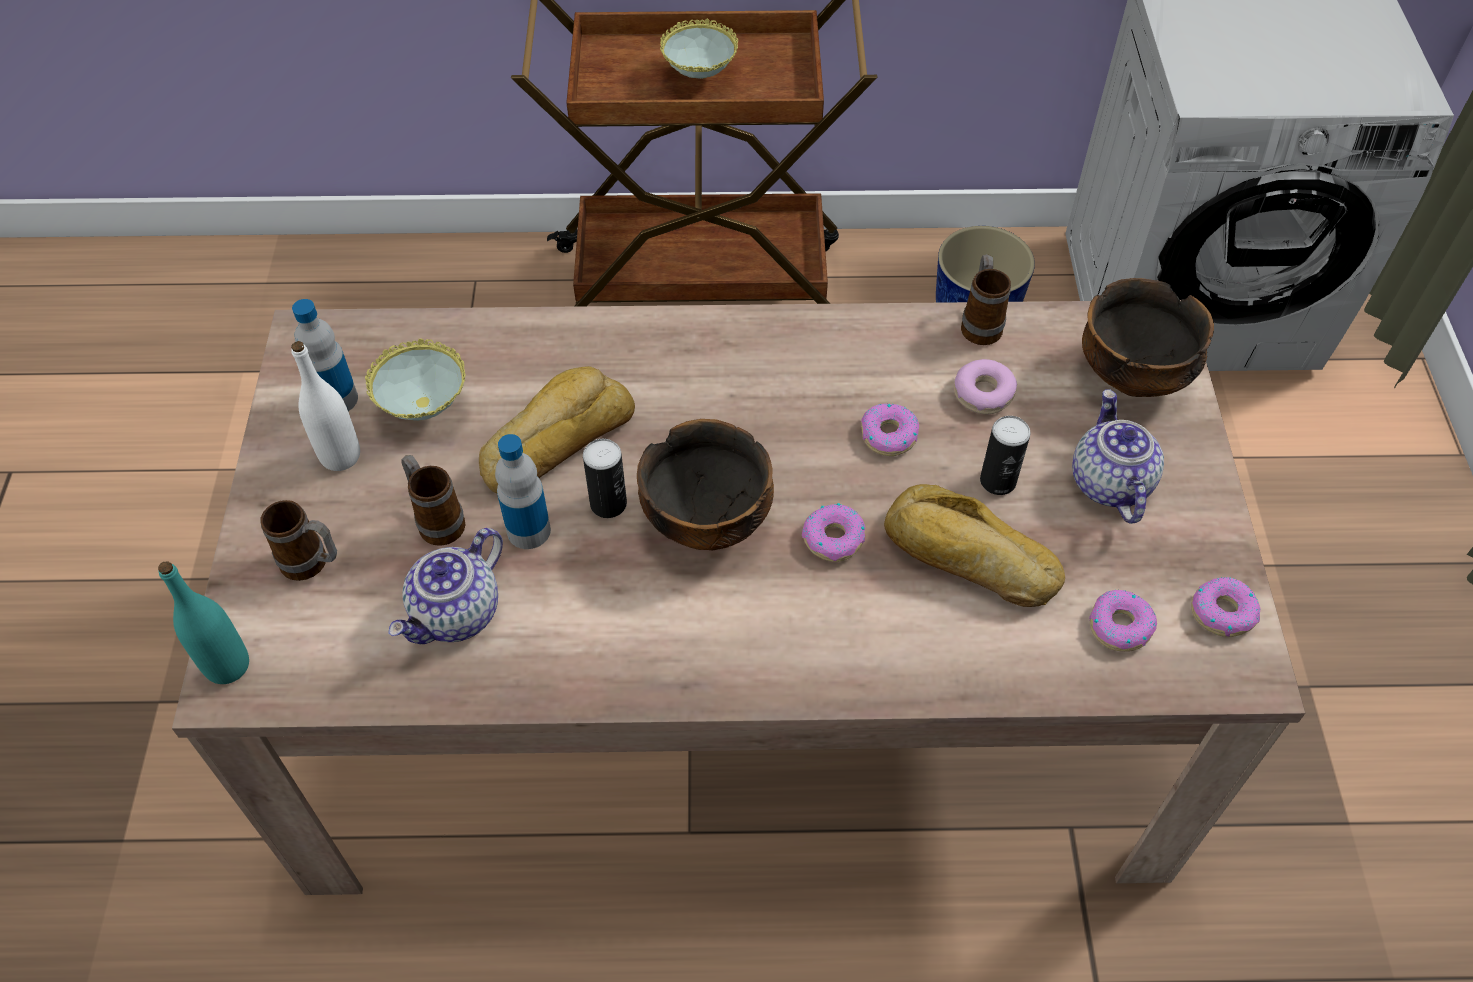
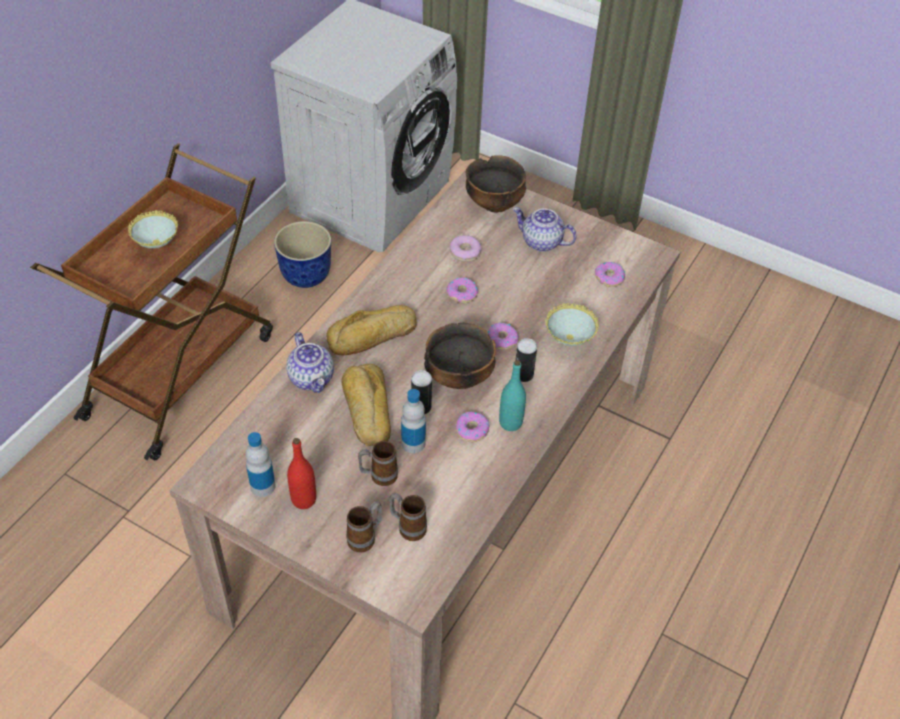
camera: 60 degrees left, 5 degrees down
turquoise bottle [158,561,249,684] -> turquoise bottle moved to [499,360,526,431]
white bottle [291,341,360,471] -> red bottle [287,438,316,509]
bowl [365,338,465,421] -> bowl moved to [545,303,599,346]
teapot [388,528,503,644] -> teapot moved to [286,332,334,393]
bread [884,484,1065,607] -> bread moved to [326,305,417,355]
mug [961,254,1011,345] -> mug moved to [389,493,427,541]
can [980,416,1031,495] -> can moved to [516,338,537,382]
donut [1191,577,1261,637] -> donut moved to [456,411,490,442]

